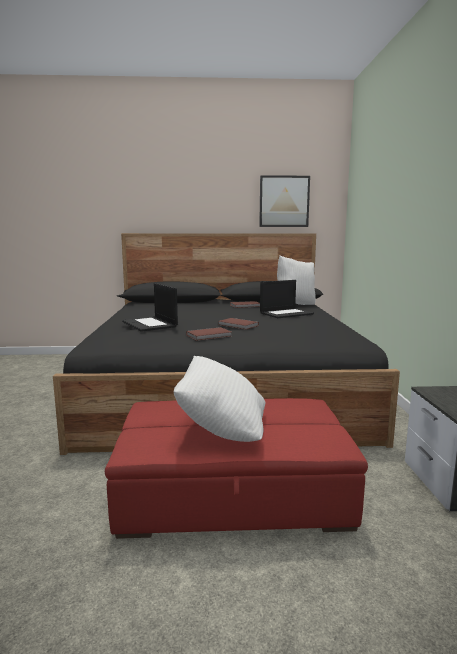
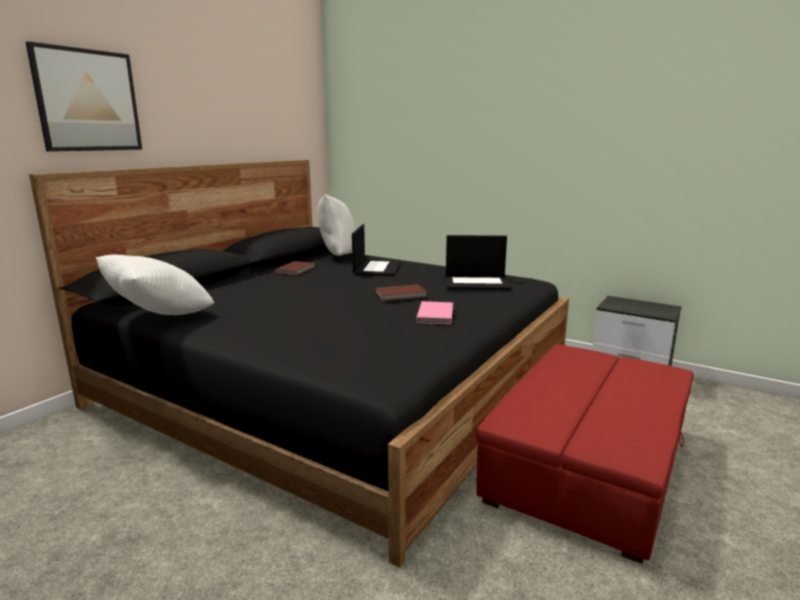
camera: 55 degrees left, 5 degrees up
laptop [122,283,178,332] -> laptop moved to [445,235,512,290]
white pillow [174,356,265,442] -> white pillow moved to [96,255,214,315]
brown book [186,327,231,341] -> pink book [416,301,453,325]
picture [259,175,310,227] -> picture moved to [26,41,142,152]

